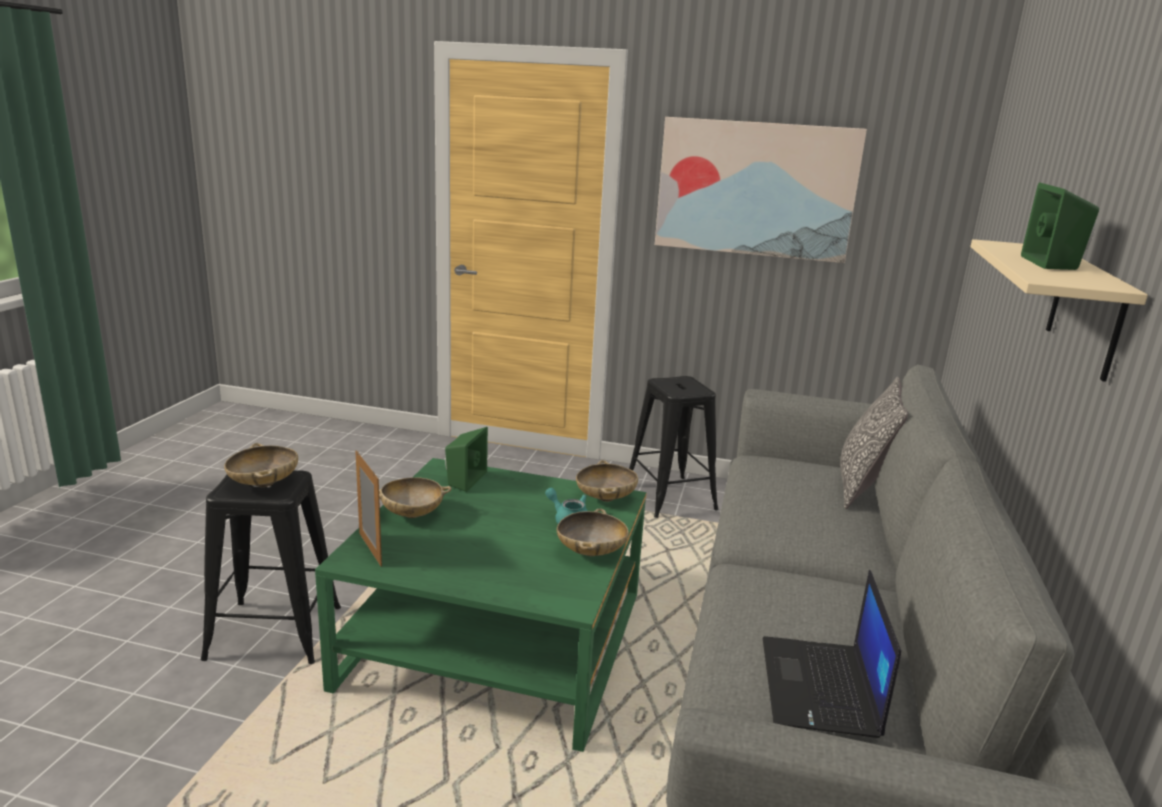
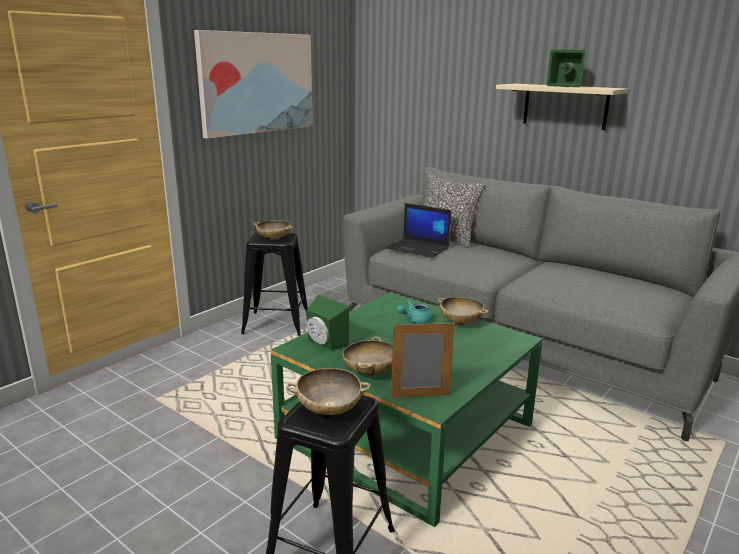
camera: 65 degrees left, 0 degrees up
beige bowl [576,460,638,502] -> beige bowl moved to [253,220,293,240]
laptop [763,570,901,738] -> laptop moved to [386,203,452,258]

